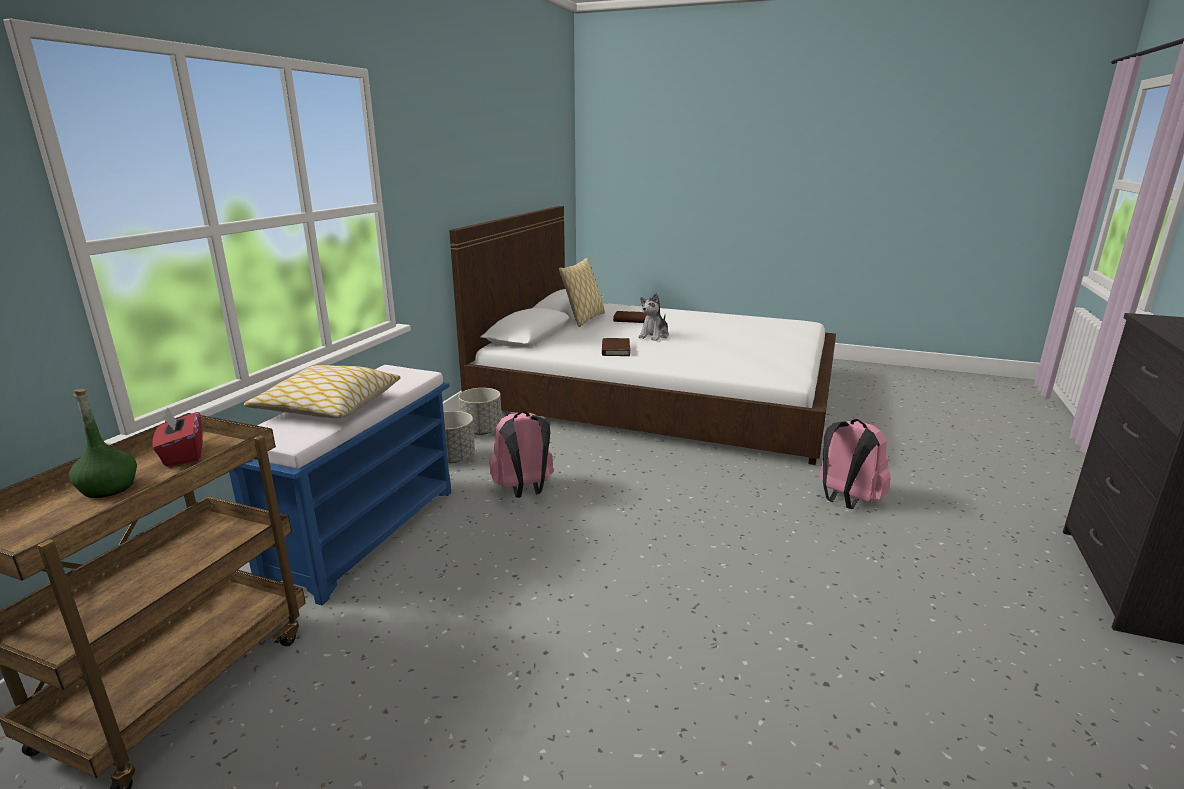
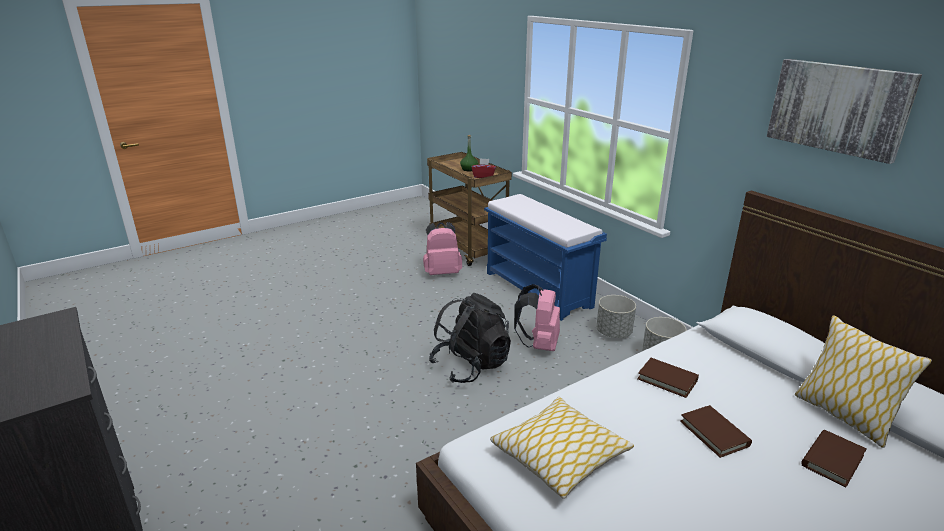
camera: 125 degrees right, 5 degrees up
pillow [244,365,400,418] -> pillow moved to [490,397,634,499]
plush toy [638,293,669,341] -> brown book [680,405,752,458]
pink backpack [820,419,891,509] -> pink backpack moved to [423,222,462,275]
none -> black backpack [429,293,511,383]
none -> picture [767,59,922,164]

